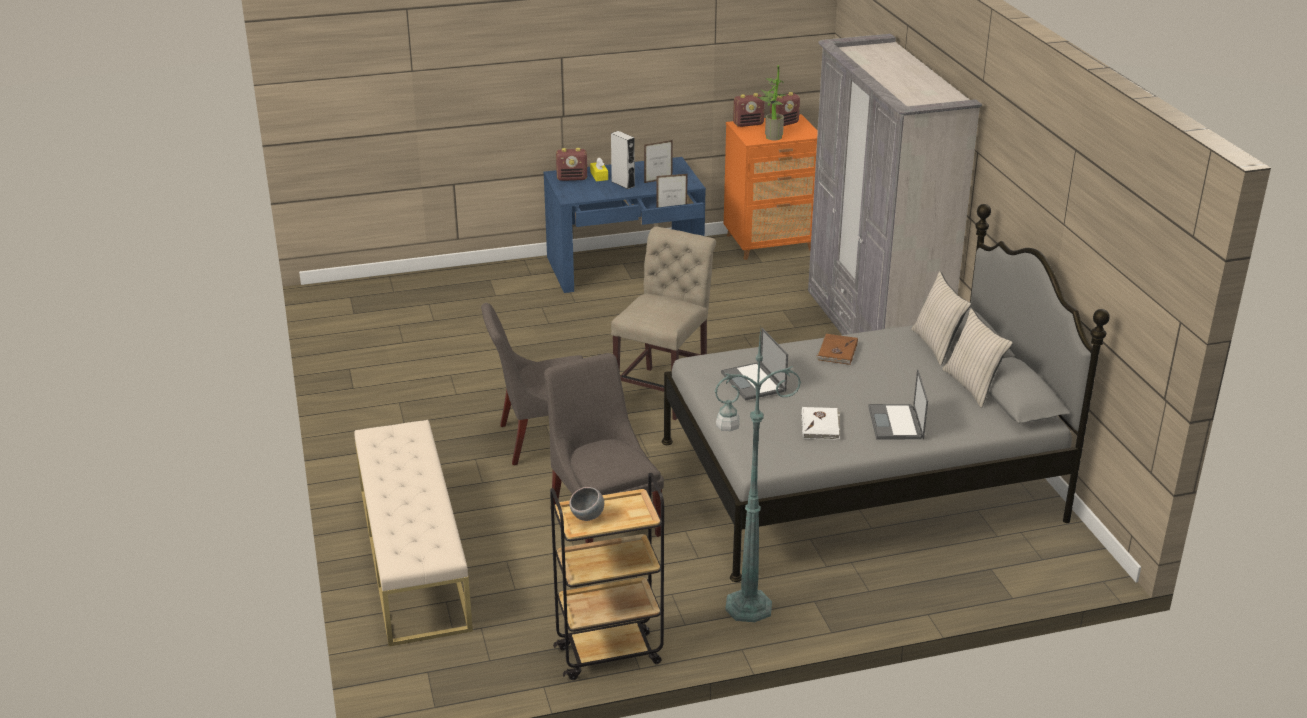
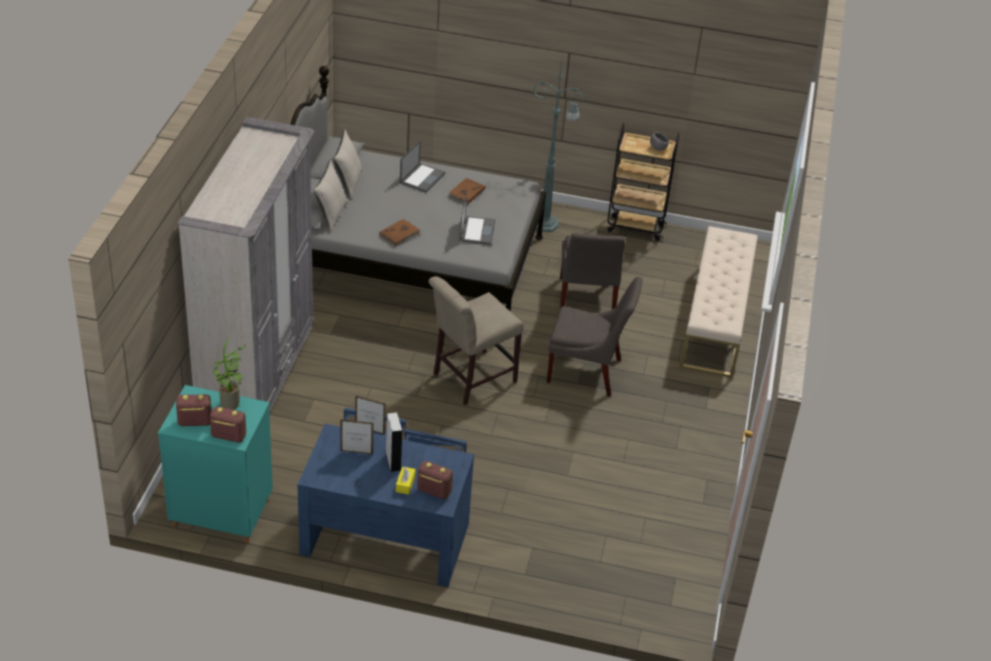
camera: 155 degrees left, 10 degrees up
orange dresser [724,114,818,260] -> turquoise dresser [158,385,273,543]
white book [801,407,840,440] -> brown book [447,178,486,204]

